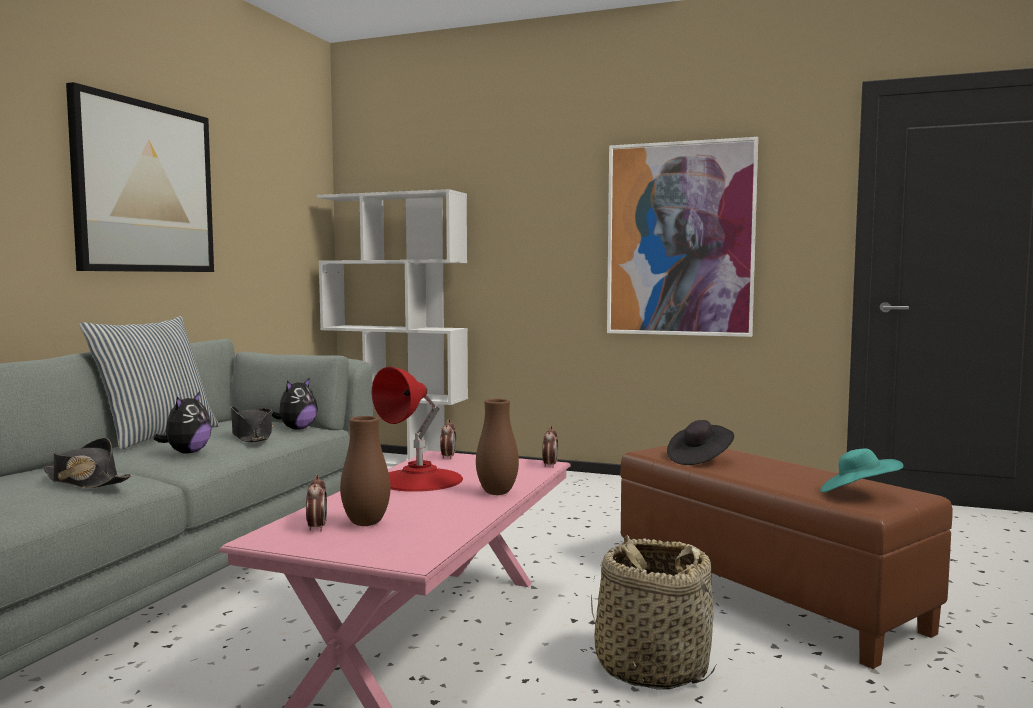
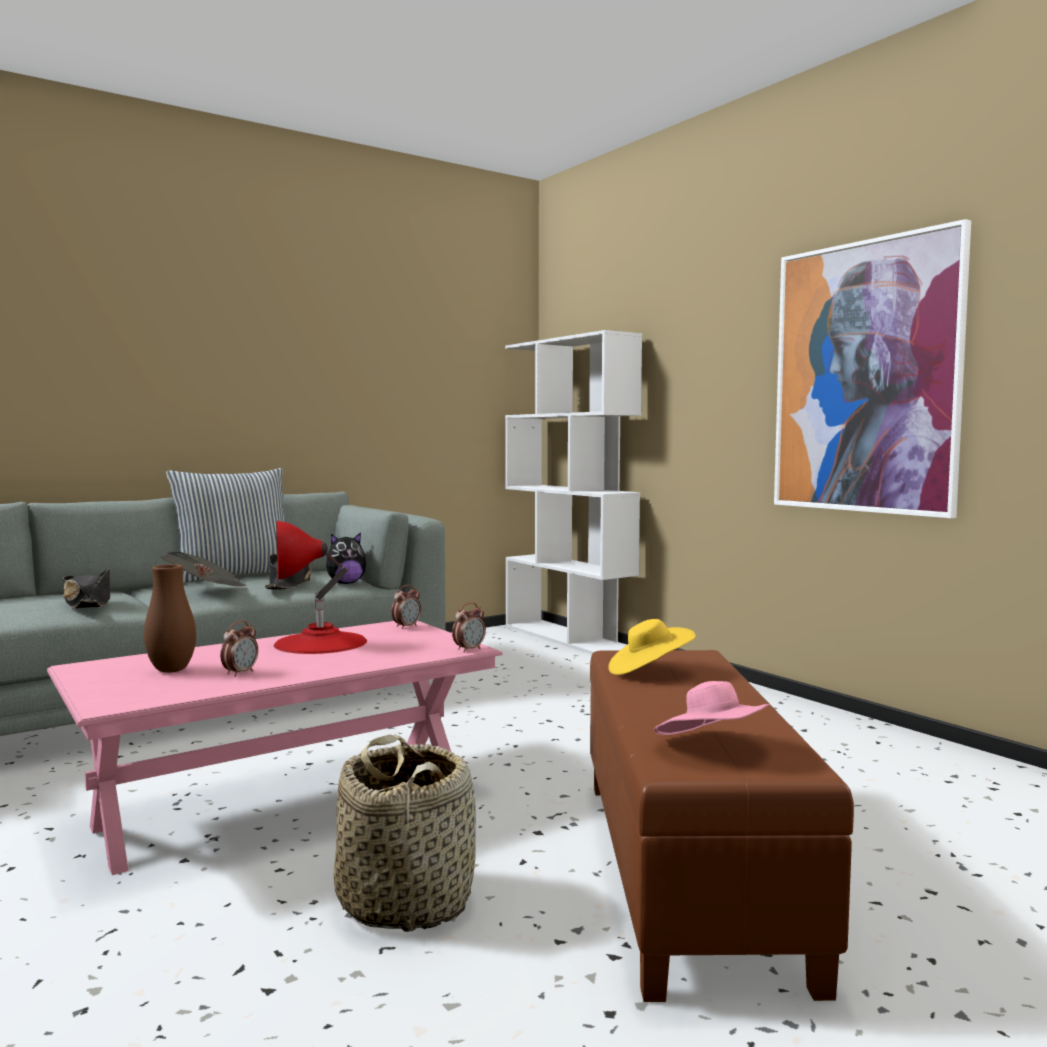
camera: 35 degrees right, 0 degrees up
picture [66,82,214,272] -> none
plush toy [154,392,212,454] -> newspaper [161,551,247,587]
alarm clock [306,474,327,532] -> alarm clock moved to [220,621,258,677]
brown vase [476,399,519,495] -> none
black hat [667,420,734,465] -> yellow hat [608,619,696,675]
turquoise hat [820,448,903,493] -> pink hat [654,681,769,735]

